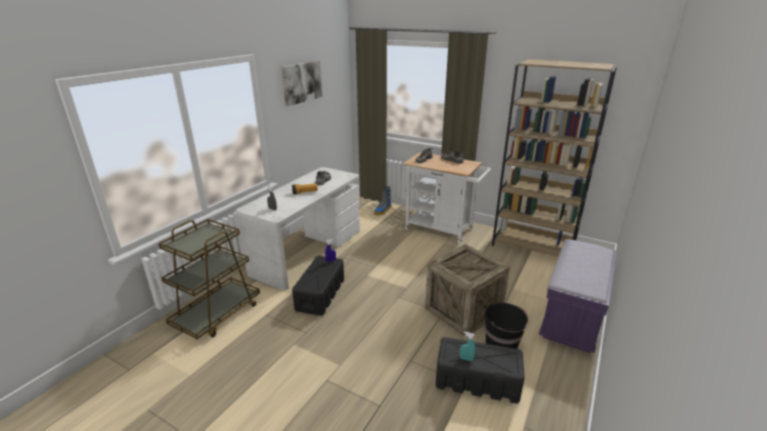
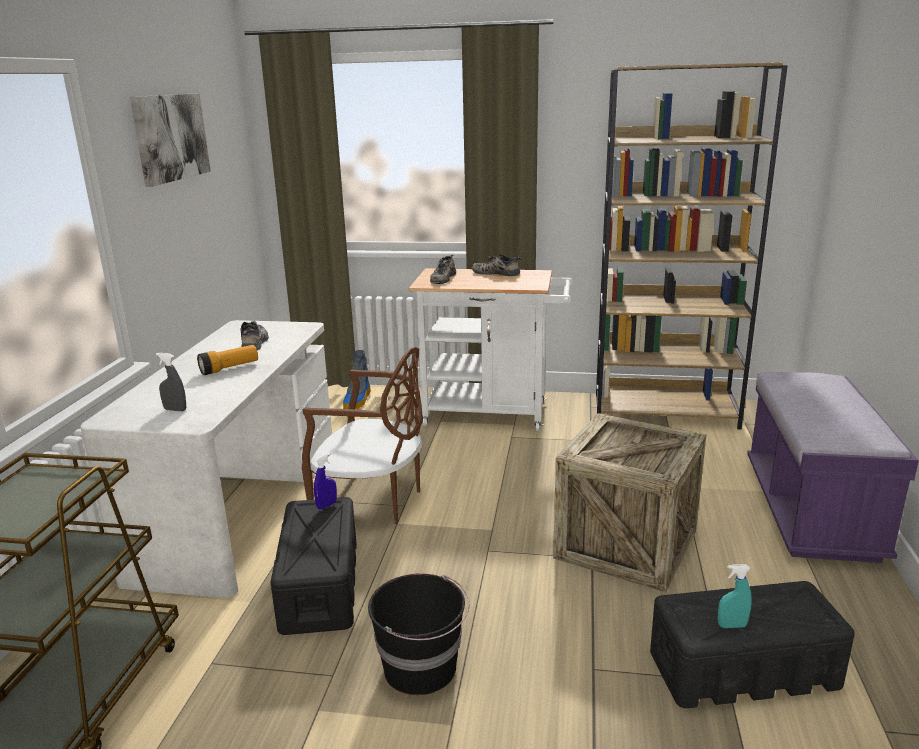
camera: 20 degrees left, 5 degrees down
black bucket [485,303,530,349] -> black bucket moved to [368,573,470,695]
none -> brown chair [302,347,423,524]

